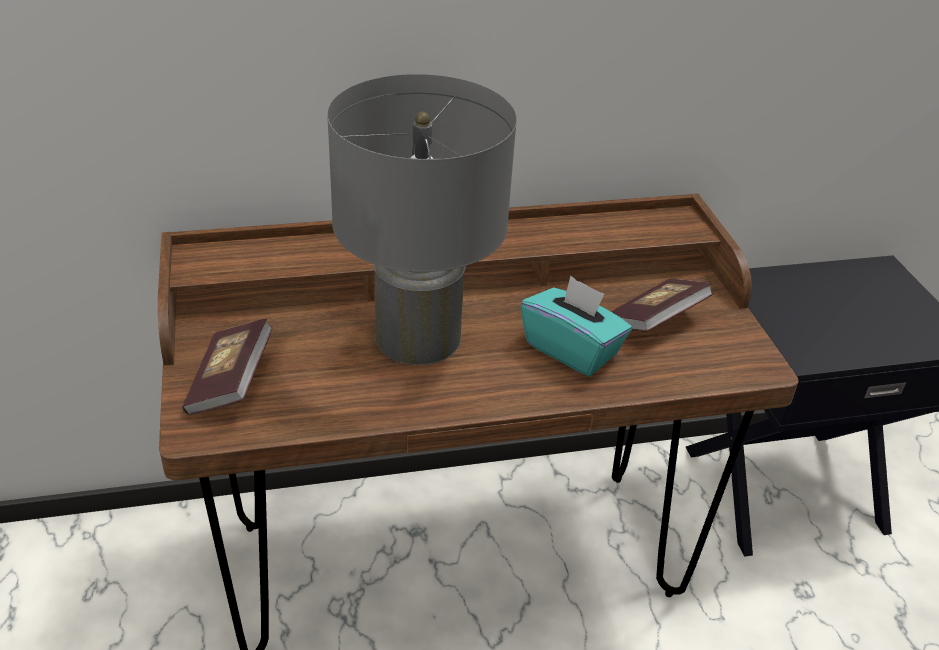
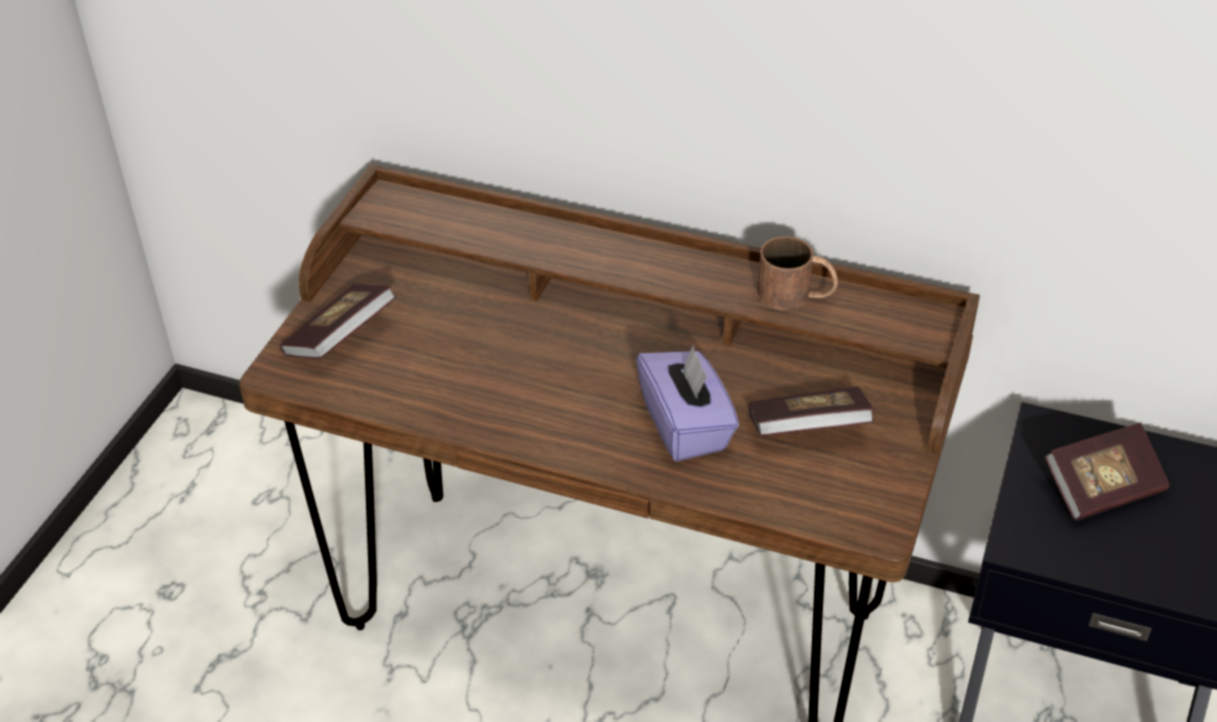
camera: 35 degrees right, 5 degrees up
grey table lamp [327,74,517,365] -> none
turquoise tissue box [521,276,632,376] -> purple tissue box [636,345,739,461]
none -> brown mug [758,236,838,310]
none -> book [1044,423,1170,521]

